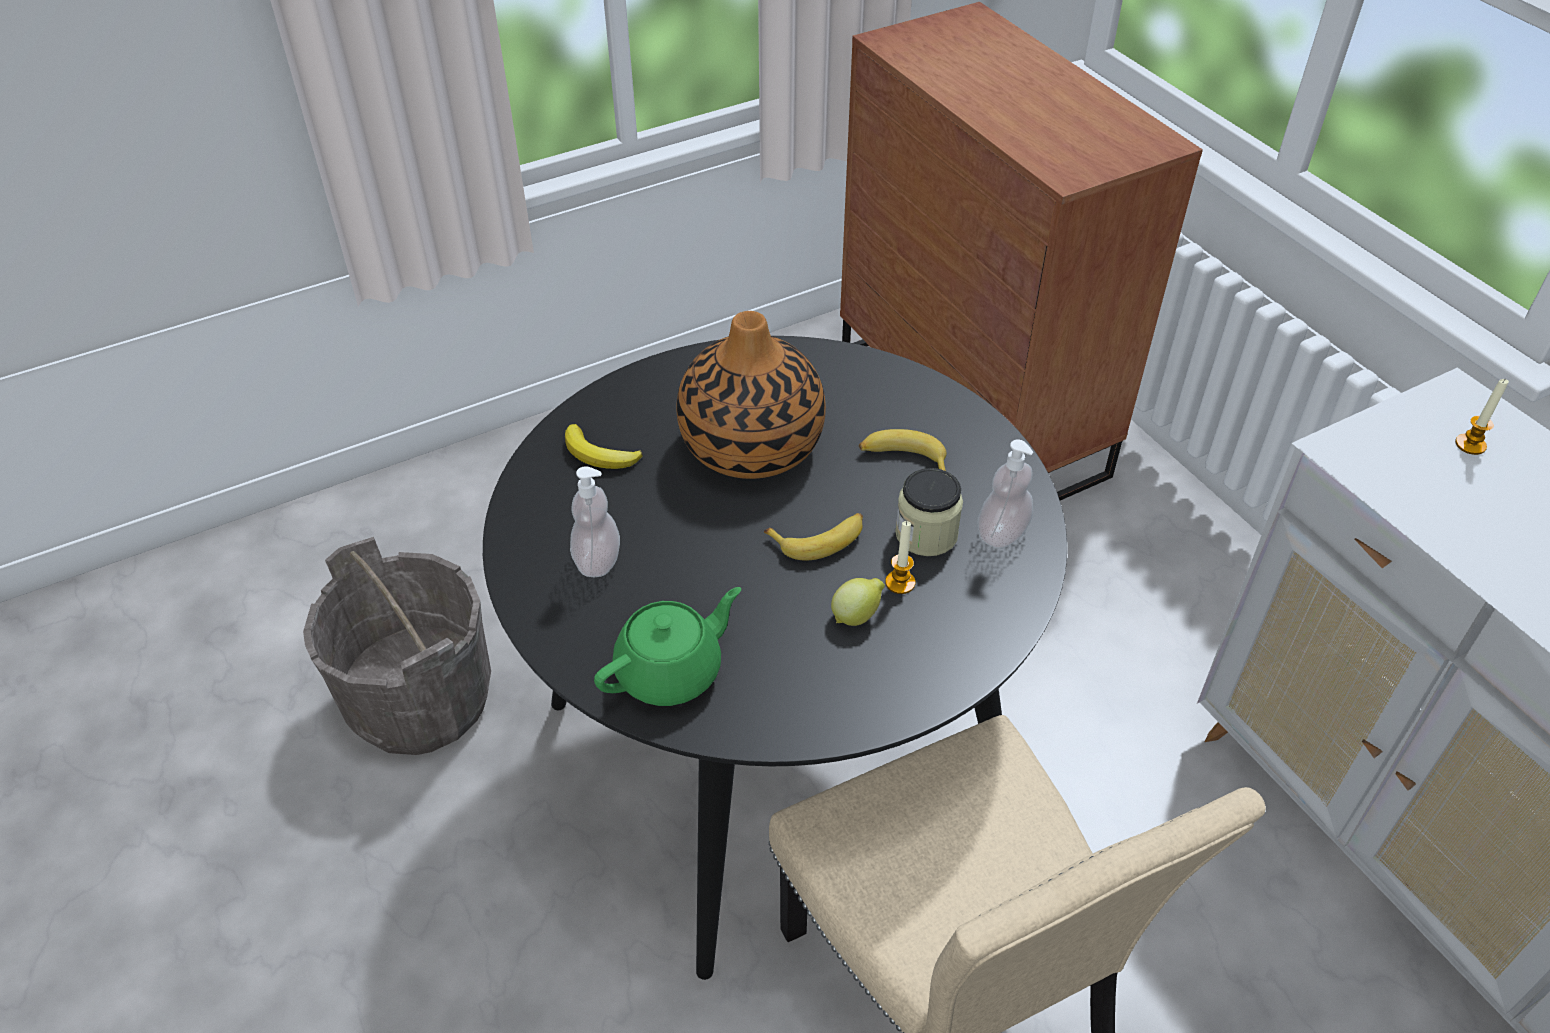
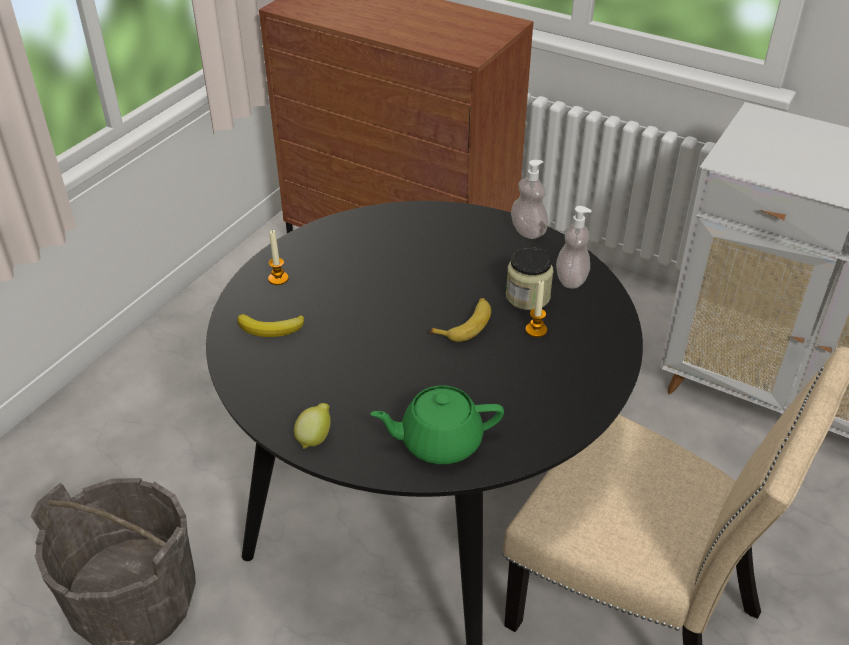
camera: 30 degrees left, 5 degrees down
soap dispenser [570,466,620,577] -> soap dispenser moved to [511,160,548,239]
green teapot [594,587,741,706] -> green teapot turned 120 degrees counterclockwise [370,386,504,464]
vase [676,311,826,479] -> none
lemon [831,578,885,626] -> lemon moved to [294,403,331,449]
banana [859,429,947,471] -> none
candle [1455,378,1509,455] -> candle moved to [268,230,289,285]

